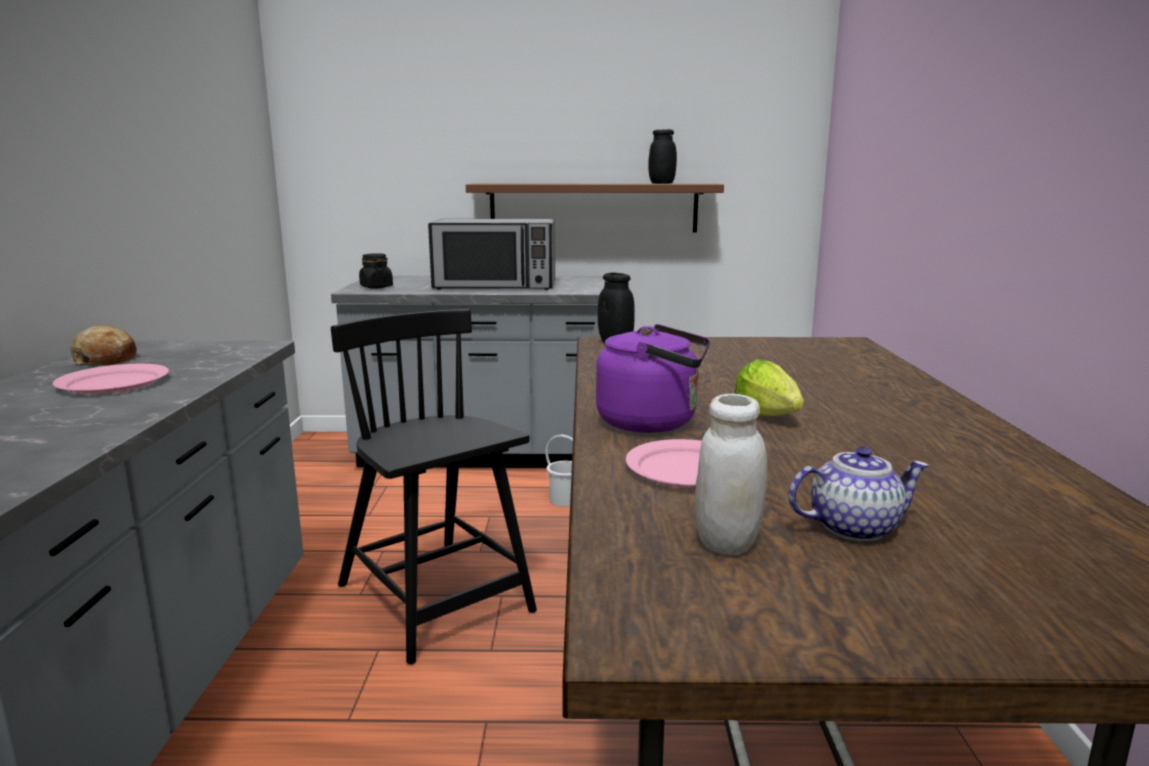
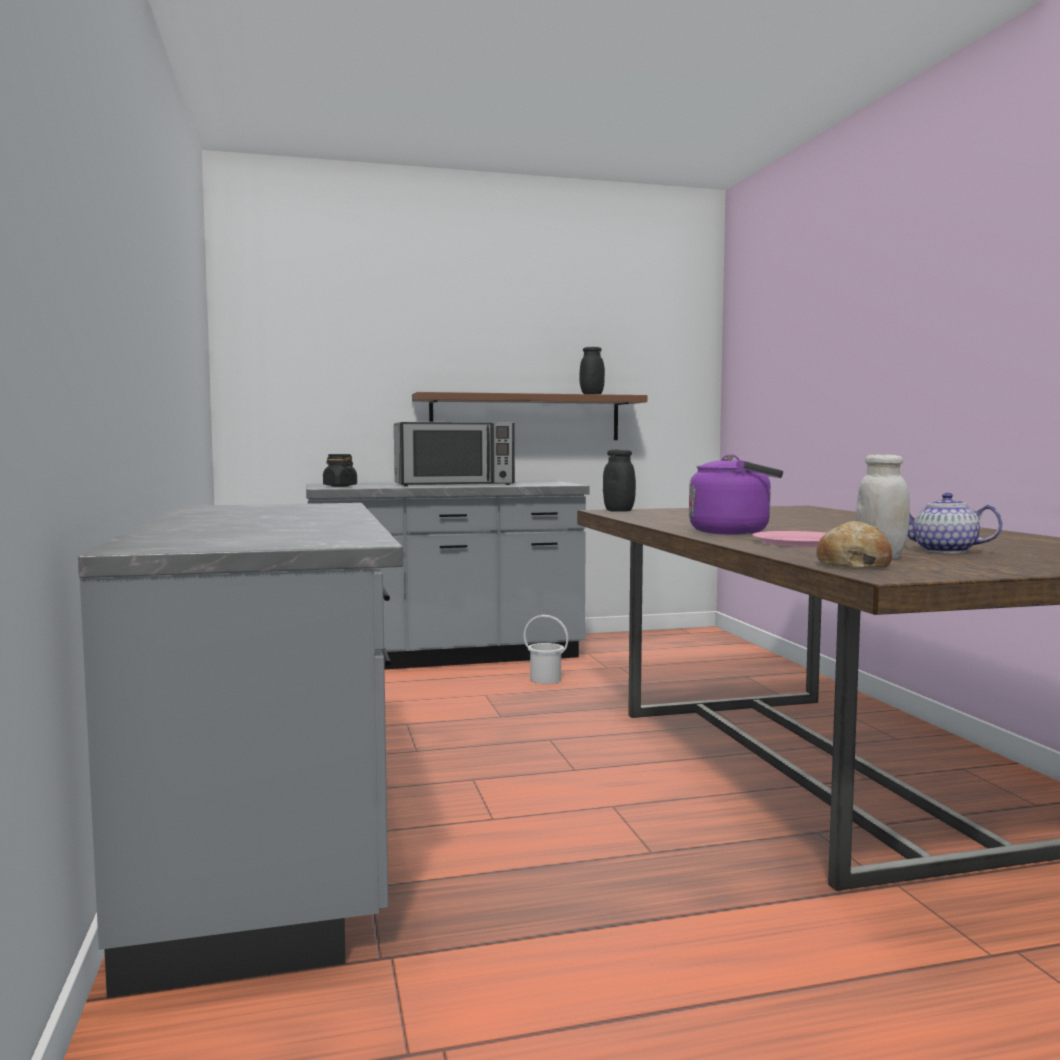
camera: 15 degrees left, 10 degrees down
pink plate [53,364,169,394] -> none
bread [70,325,137,366] -> bread moved to [816,521,893,569]
black chair [331,309,537,665] -> none
lettuce [734,359,804,416] -> none
teapot [788,446,929,541] -> teapot turned 120 degrees counterclockwise [908,493,1003,553]

